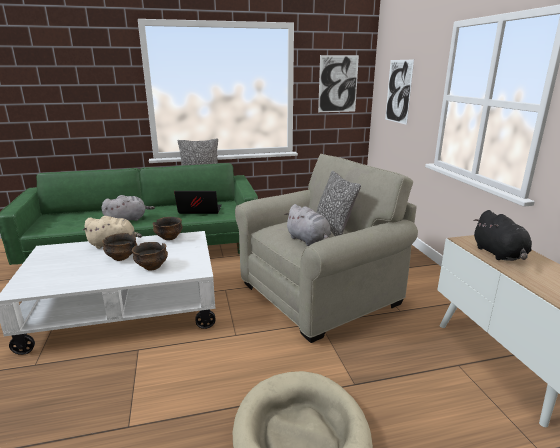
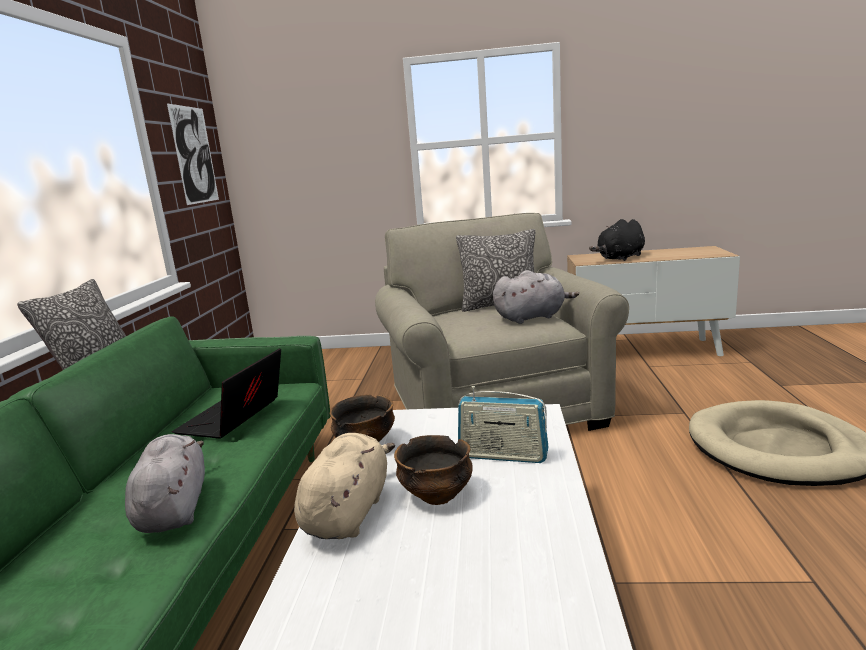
camera: 70 degrees left, 5 degrees down
bowl [132,242,168,270] -> radio [458,386,548,463]
picture [385,59,414,125] -> none
black plush toy [473,210,532,261] -> black plush toy turned 135 degrees clockwise [589,219,645,261]

